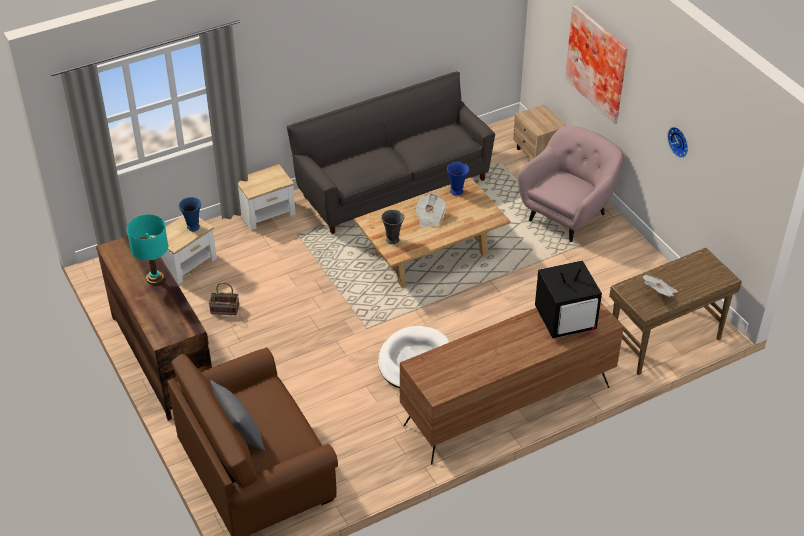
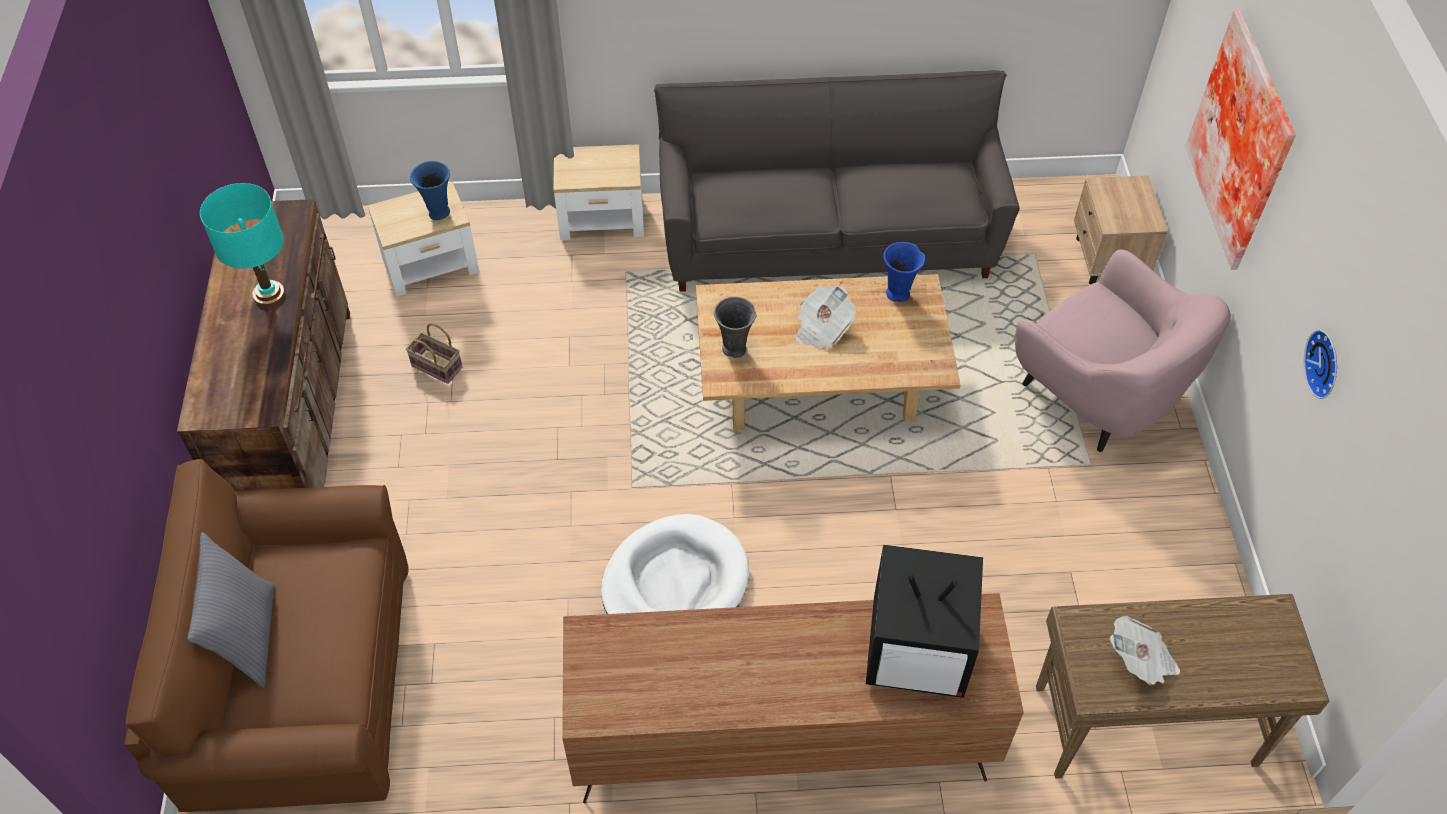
camera: 25 degrees right, 10 degrees up
pink armchair [518,126,624,242] -> pink armchair turned 75 degrees clockwise [1015,250,1231,452]

